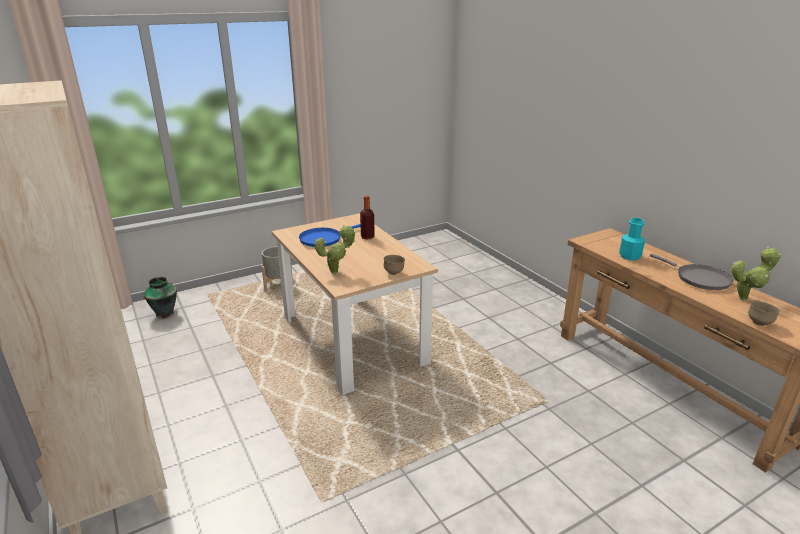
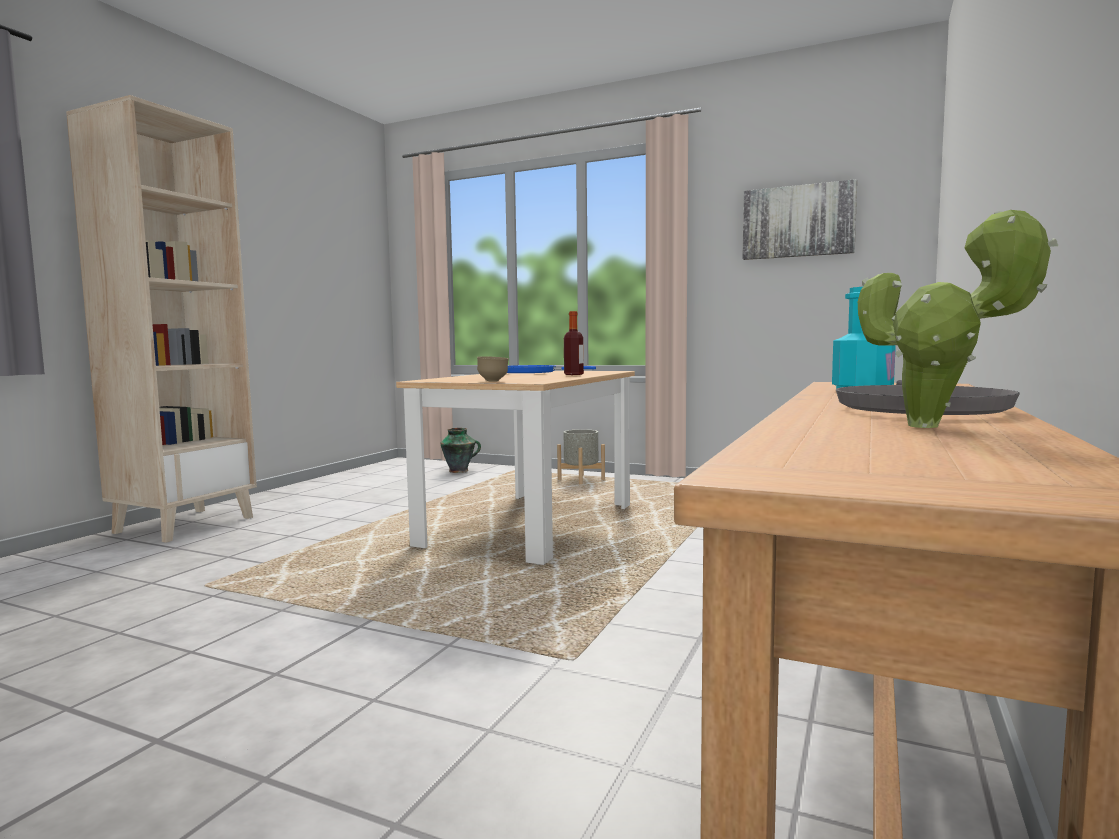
camera: 55 degrees right, 20 degrees down
potted plant [315,225,356,274] -> none
brown bowl [748,301,780,326] -> none
none -> picture [742,179,857,260]

